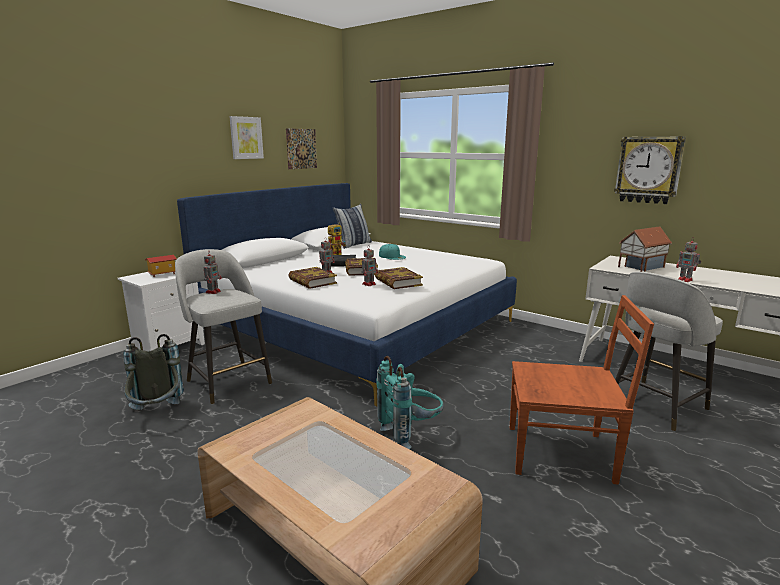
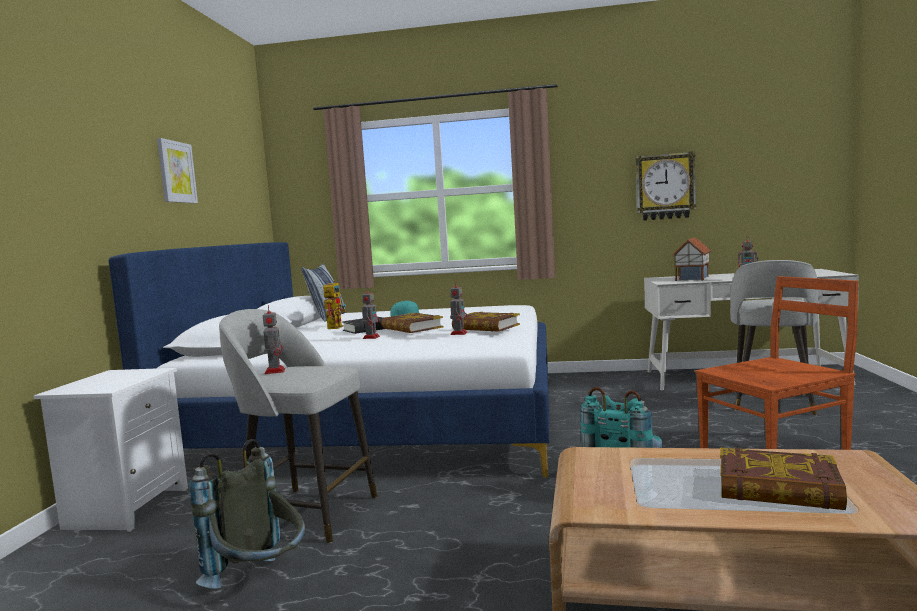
camera: 30 degrees left, 10 degrees down
toy house [145,255,176,277] -> none
picture [286,128,317,169] -> none
book [288,267,337,289] -> book moved to [720,448,847,510]

